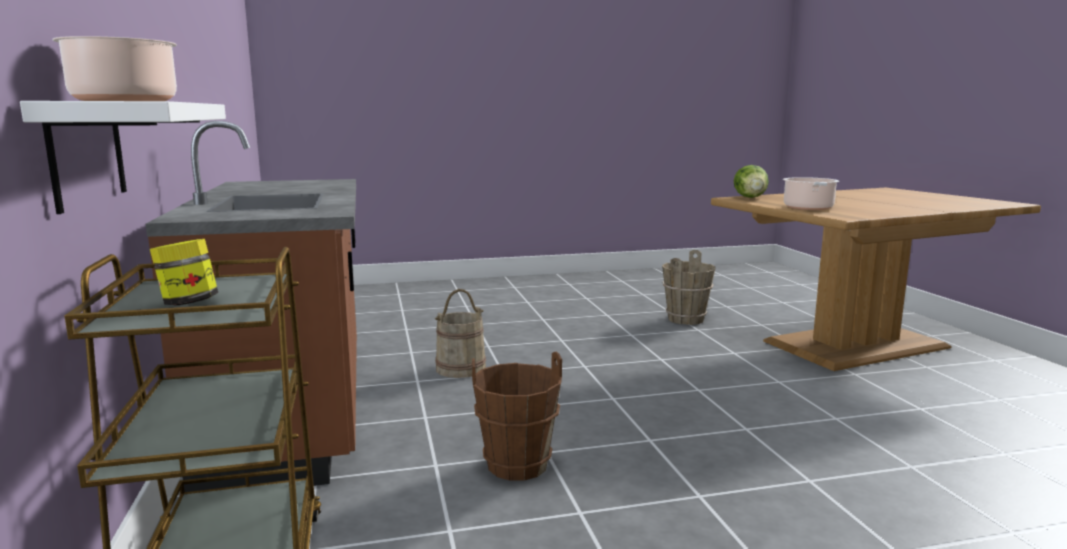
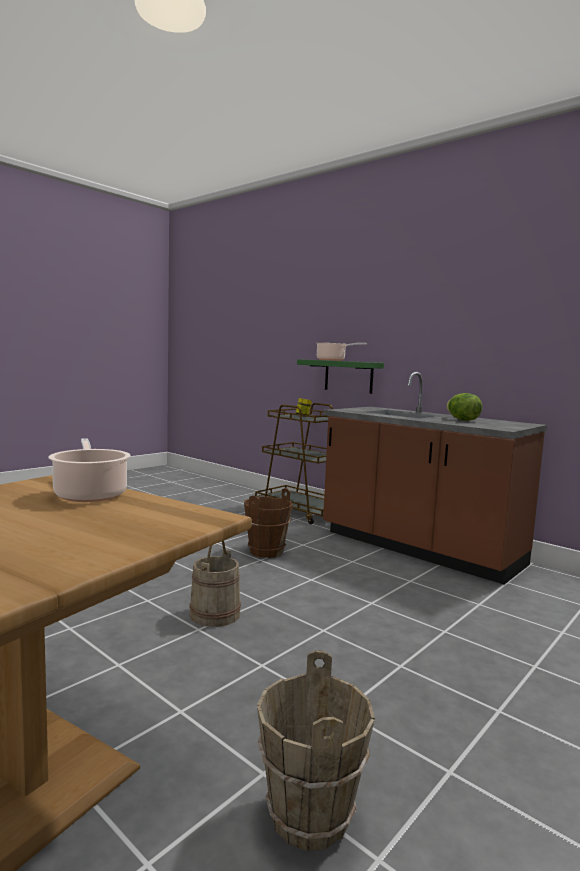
camera: 145 degrees right, 5 degrees down
white shelf [20,101,226,214] -> green shelf [297,359,384,394]
beige bucket [435,289,486,378] -> beige bucket moved to [189,540,241,627]
lettuce [734,165,769,198] -> lettuce moved to [447,393,482,421]

